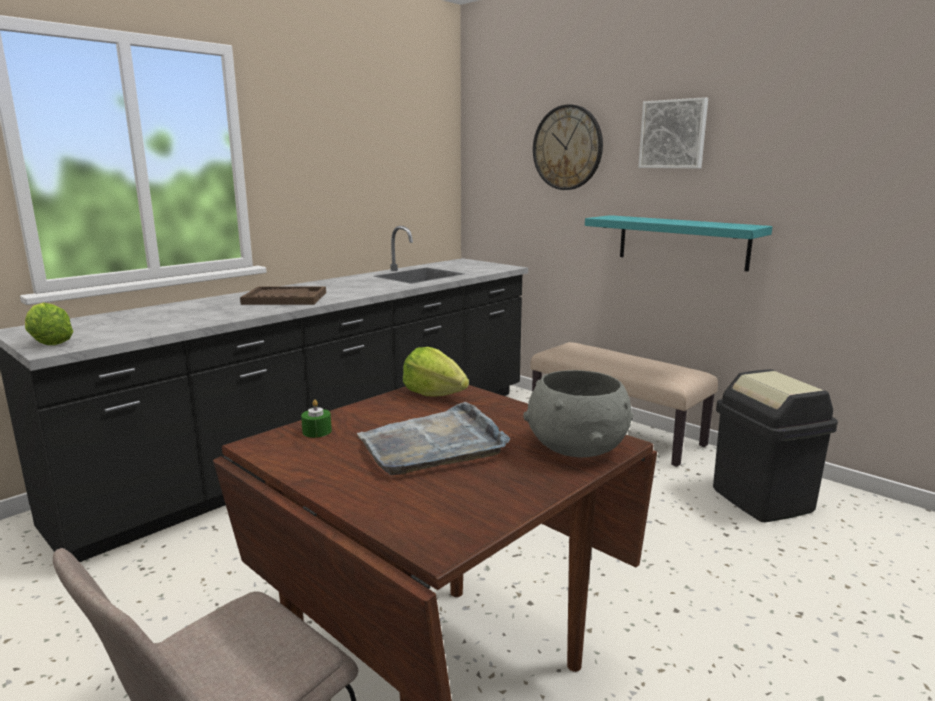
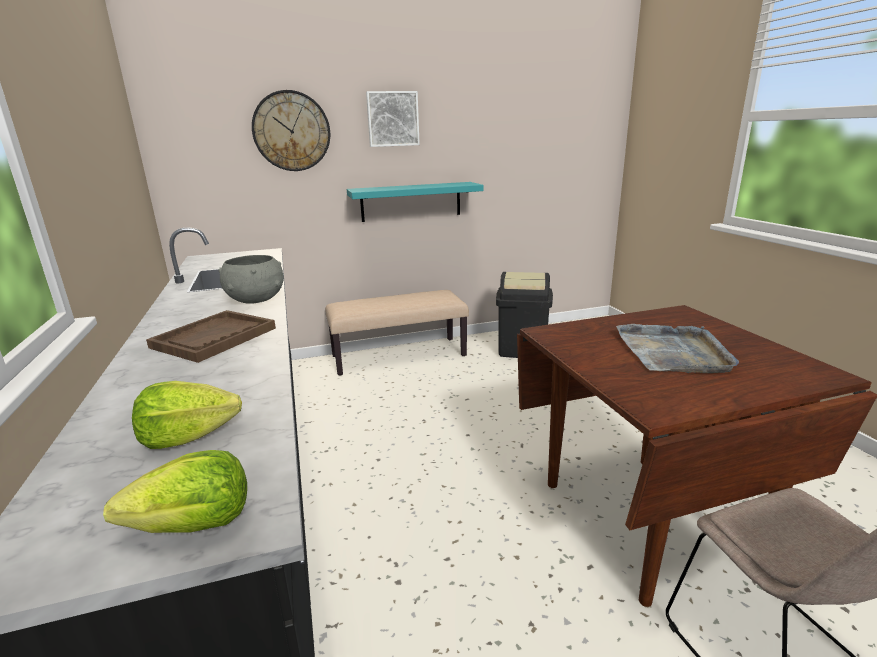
camera: 60 degrees left, 5 degrees up
green candle [301,400,332,438] -> none
lettuce [403,347,469,397] -> lettuce moved to [132,381,242,449]
grey bowl [523,370,634,458] -> grey bowl moved to [218,255,284,303]

